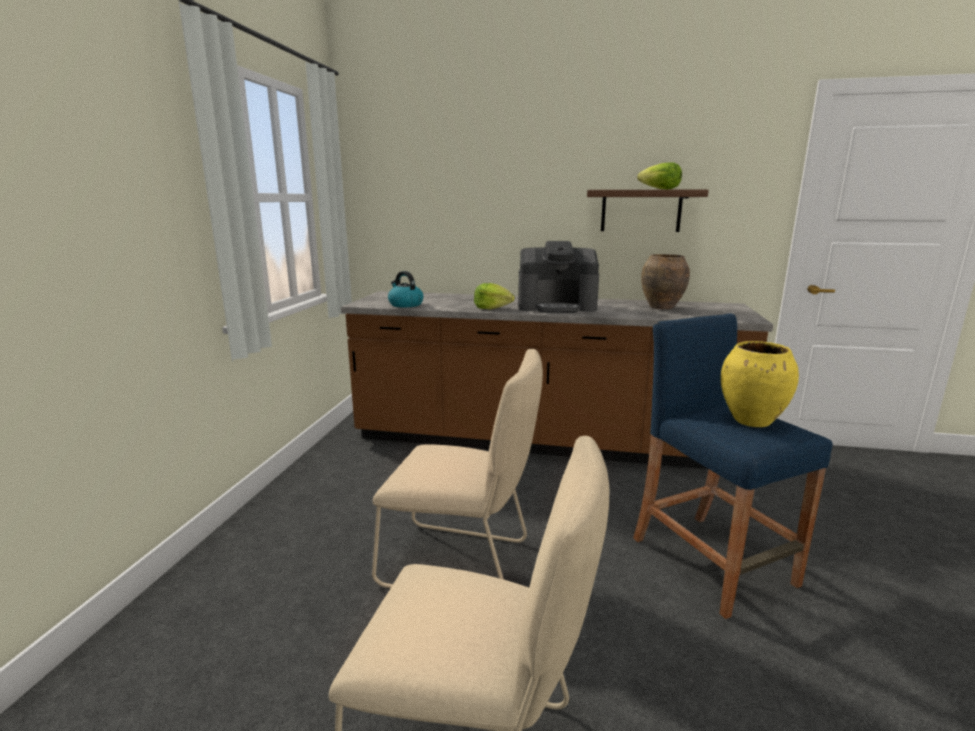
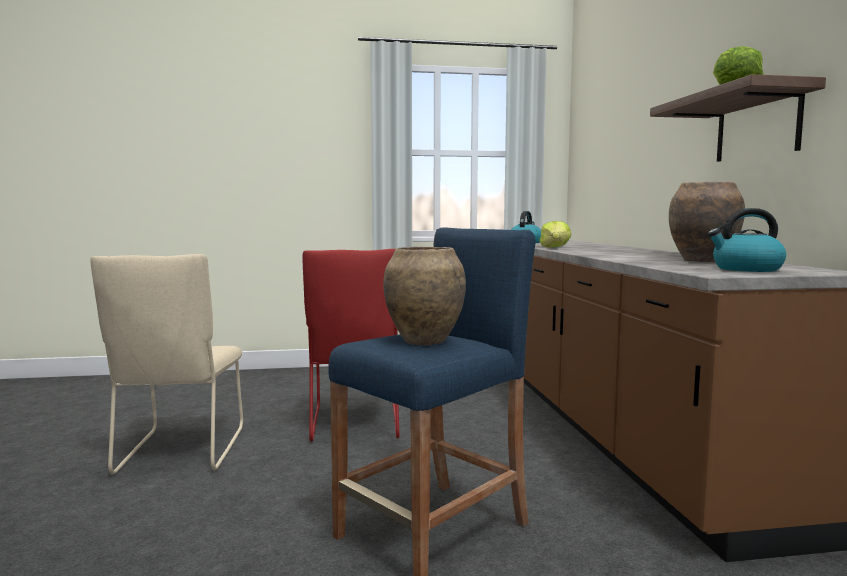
camera: 70 degrees right, 10 degrees down
beige chair [372,349,543,588] -> red chair [302,249,399,442]
coffee machine [518,241,599,313] -> none
yellow vase [721,341,799,427] -> brown vase [383,247,466,345]
none -> kettle [708,208,786,272]

